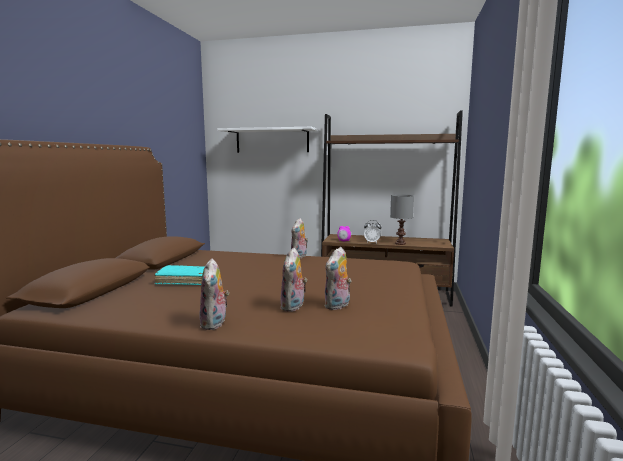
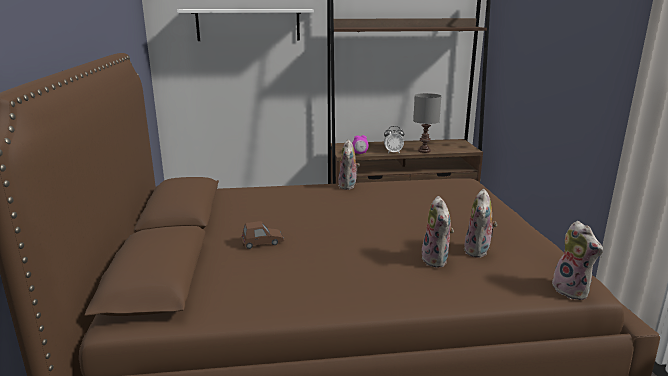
camera: 20 degrees left, 10 degrees up
turquoise book [154,265,204,285] -> brown toy car [241,221,284,249]
plush toy [199,258,229,330] -> plush toy moved to [552,221,603,300]

